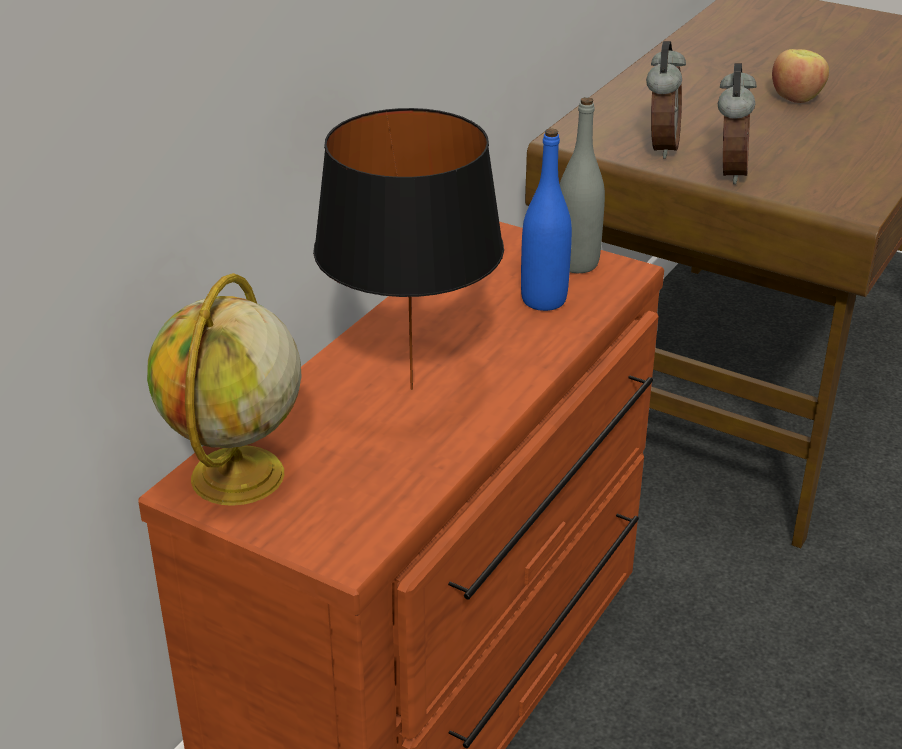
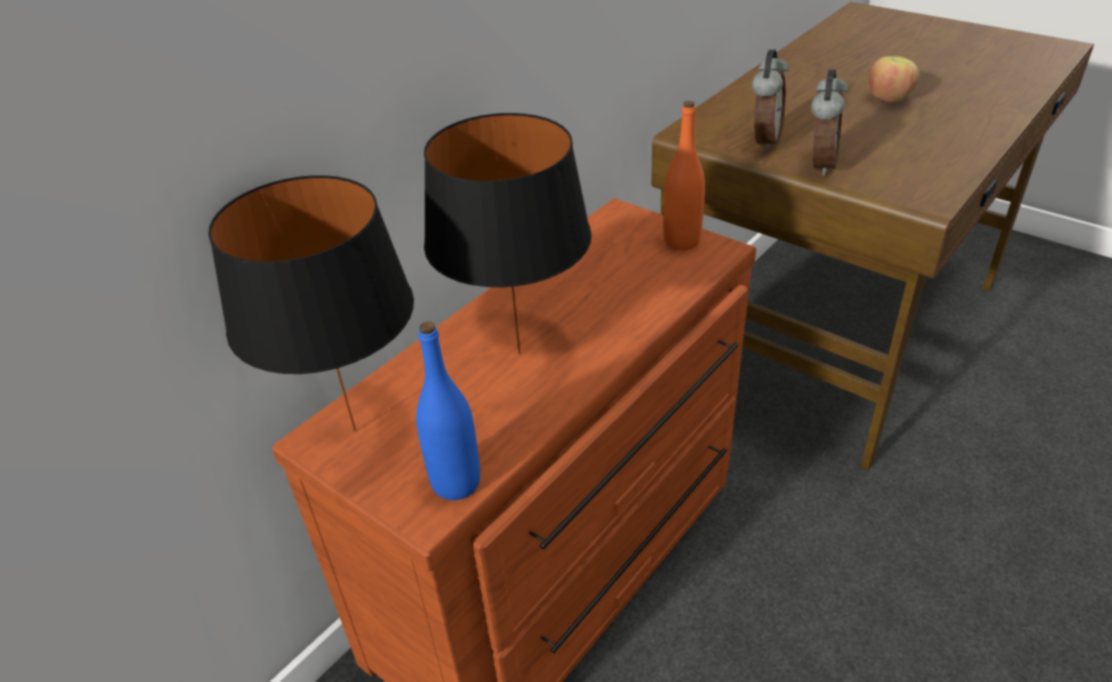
camera: 10 degrees right, 5 degrees up
globe [147,273,302,506] -> black table lamp [208,175,414,432]
blue bottle [521,128,572,311] -> blue bottle moved to [416,321,480,500]
grey bottle [560,97,605,273] -> orange bottle [663,101,705,251]

